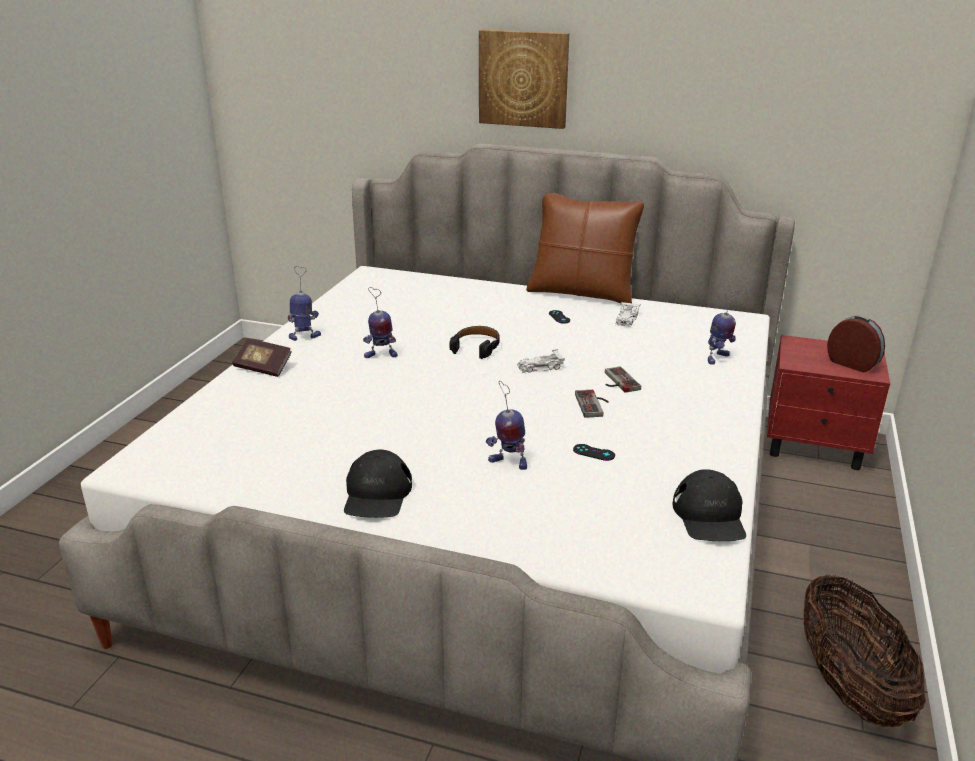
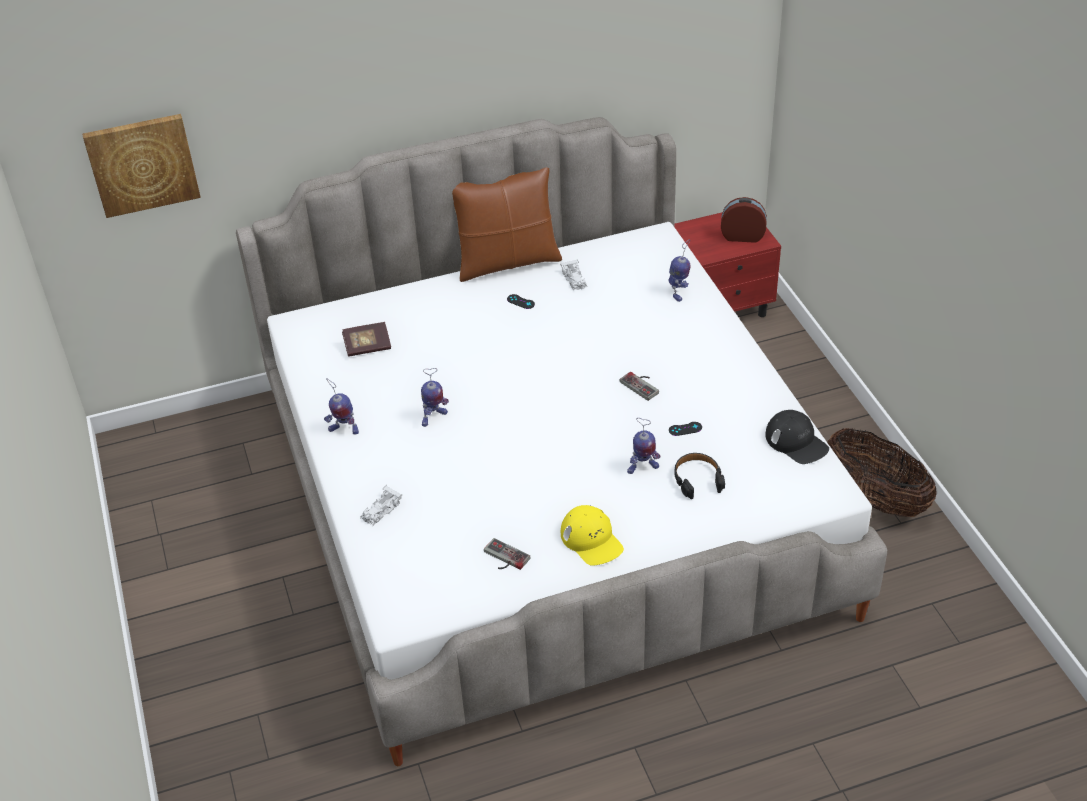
camera: 35 degrees left, 15 degrees up
book [232,338,292,377] -> book moved to [342,322,391,357]
toy robot [288,266,321,341] -> toy robot turned 120 degrees counterclockwise [324,378,359,435]
black cap [344,450,412,518] -> yellow cap [561,505,624,566]
black headphones [450,326,499,359] -> black headphones moved to [674,453,725,499]
picture [479,30,569,129] -> picture moved to [82,114,201,218]
white toy car [517,349,565,373] -> white toy car moved to [360,485,402,526]
game controller [605,366,641,393] -> game controller moved to [484,538,530,570]

